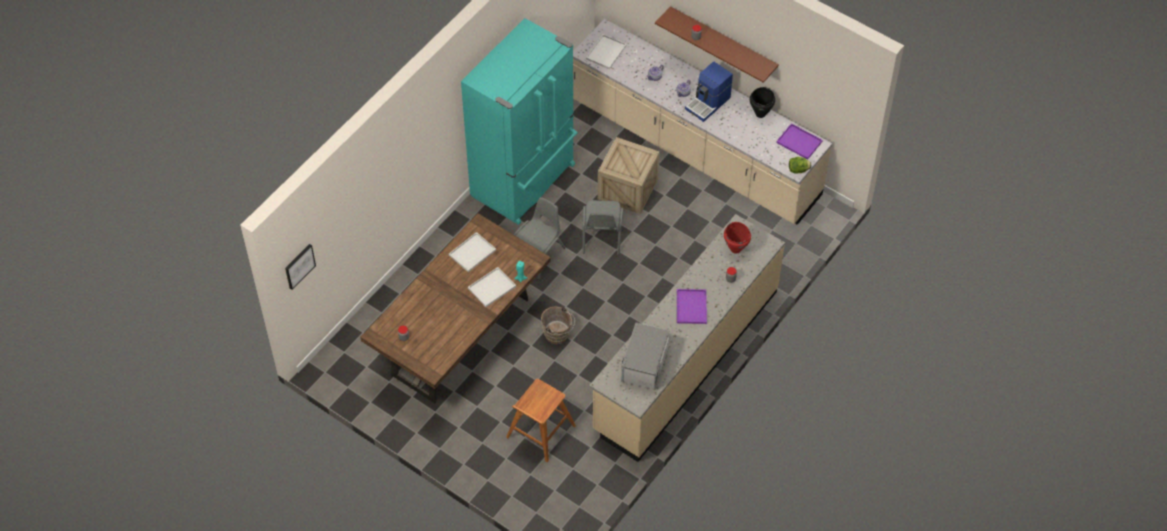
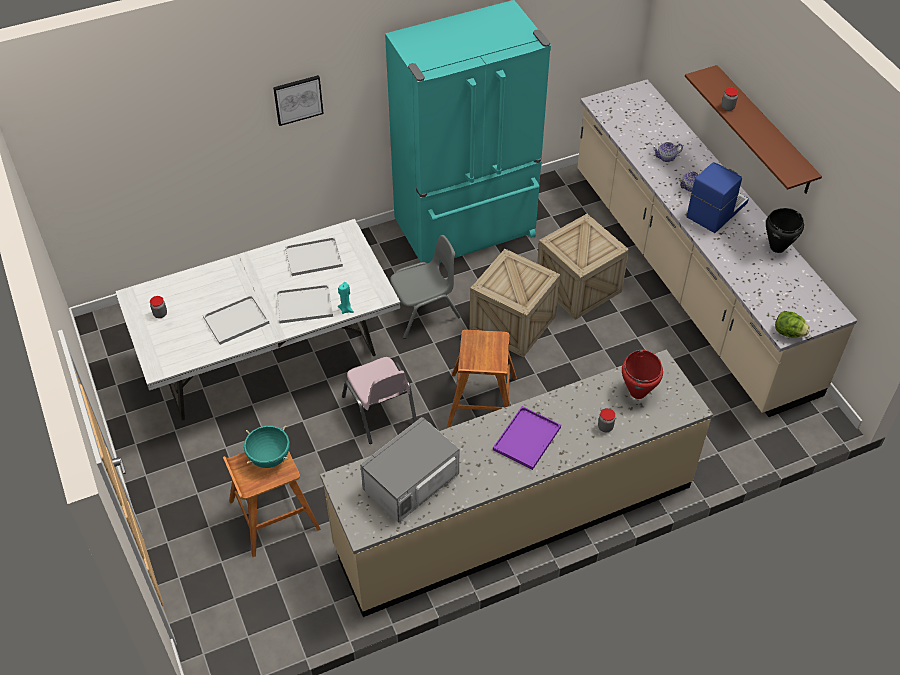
camera: 30 degrees right, 5 degrees down
picture [285,244,316,290] -> picture moved to [273,75,324,126]
brown dining table [360,213,551,404] -> white dining table [115,219,401,420]
brown bucket [541,306,575,344] -> pink chair [342,357,417,444]
grey chair [583,200,623,255] -> crate [470,249,560,357]
white tray [586,34,627,69] -> white tray moved to [203,295,270,345]
coffee machine [685,62,733,122] -> coffee machine turned 150 degrees clockwise [686,162,749,233]
purple tray [776,123,823,160] -> none
none -> turquoise cooking pot [244,426,290,468]
none -> brown stool [447,330,517,427]

